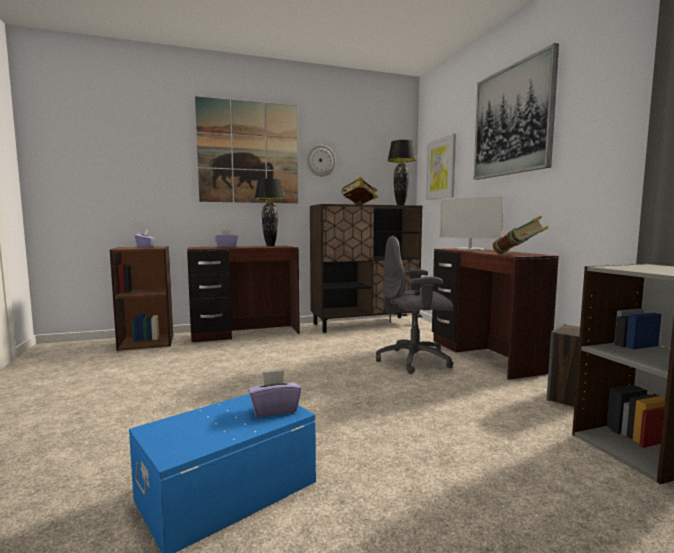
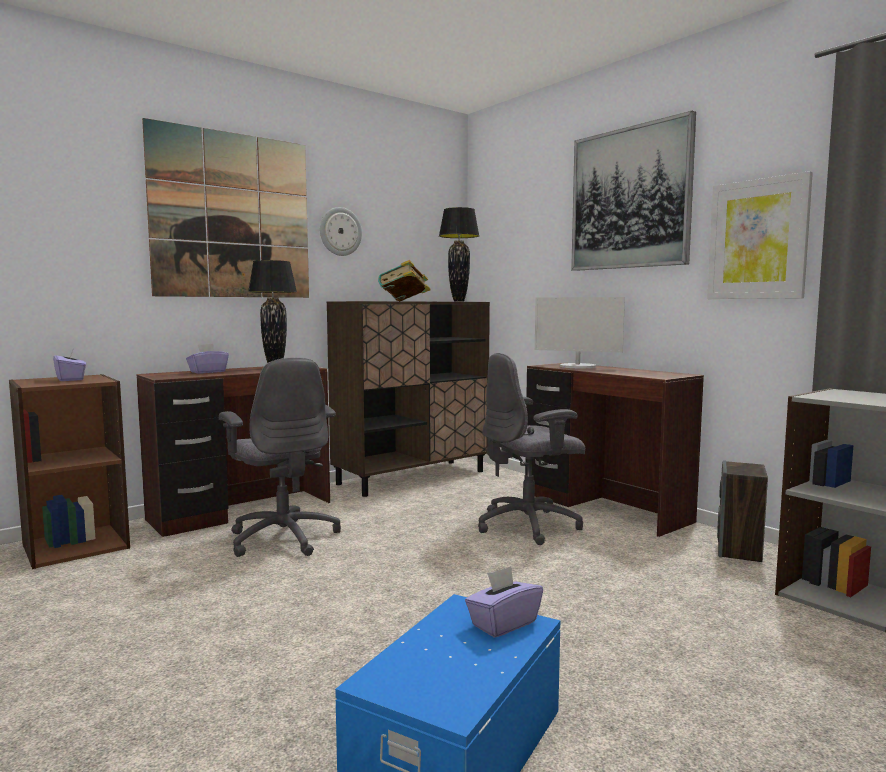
camera: 20 degrees left, 0 degrees up
picture [426,133,456,200] -> picture moved to [707,171,813,299]
book [492,215,548,254] -> none
none -> grey office chair [219,357,341,557]

